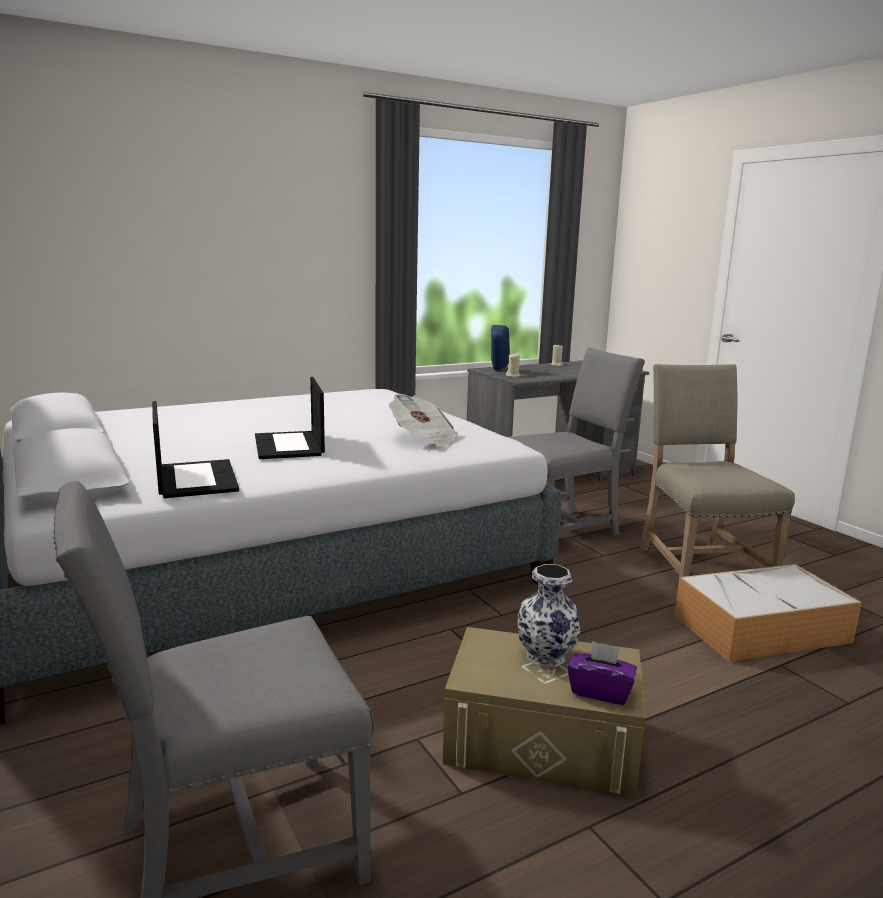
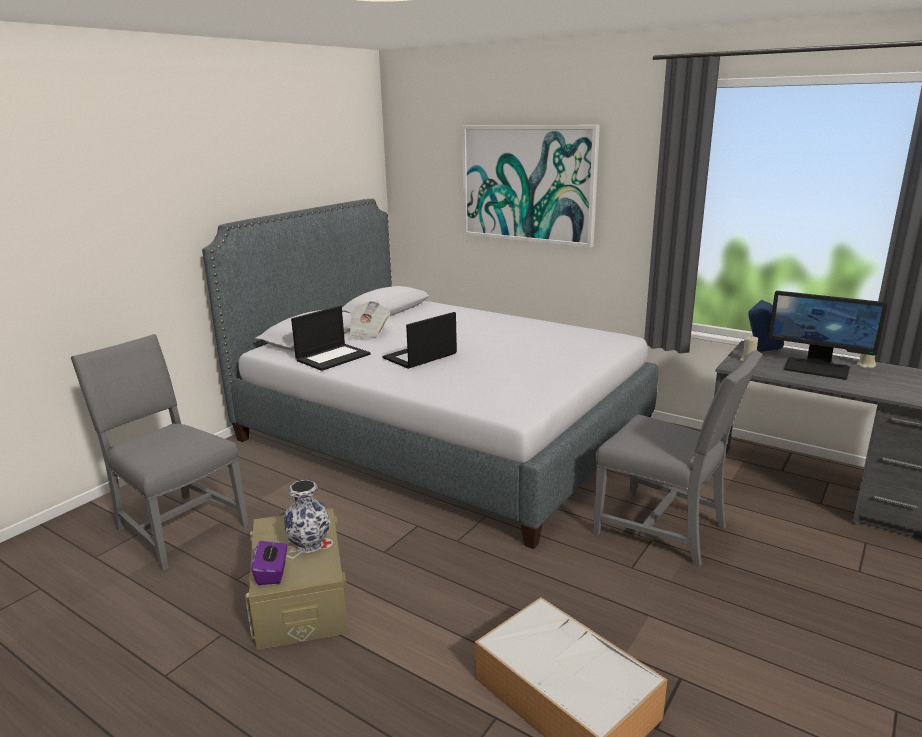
camera: 65 degrees right, 5 degrees up
newspaper [389,394,458,447] -> newspaper moved to [347,301,390,340]
beige chair [640,364,795,593] -> none
none -> picture [462,125,600,248]
none -> monitor [769,291,888,380]

